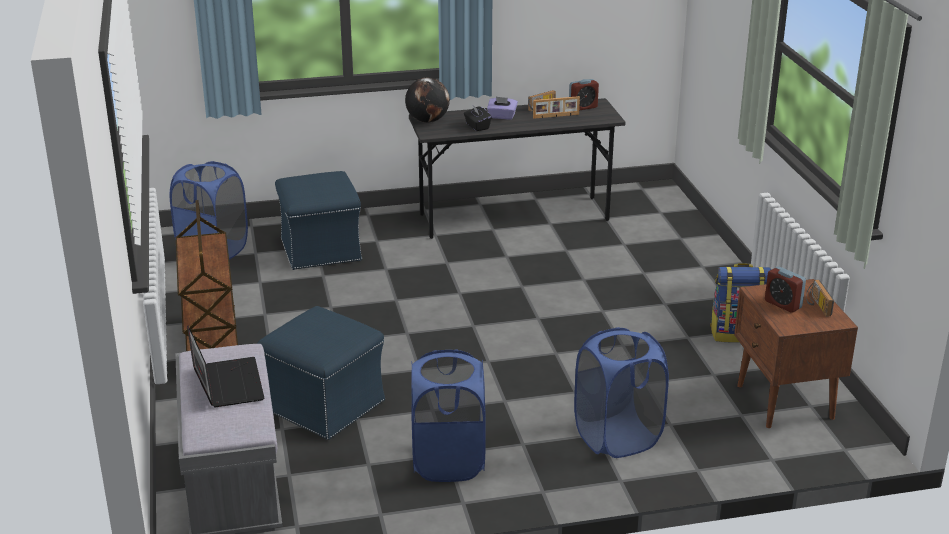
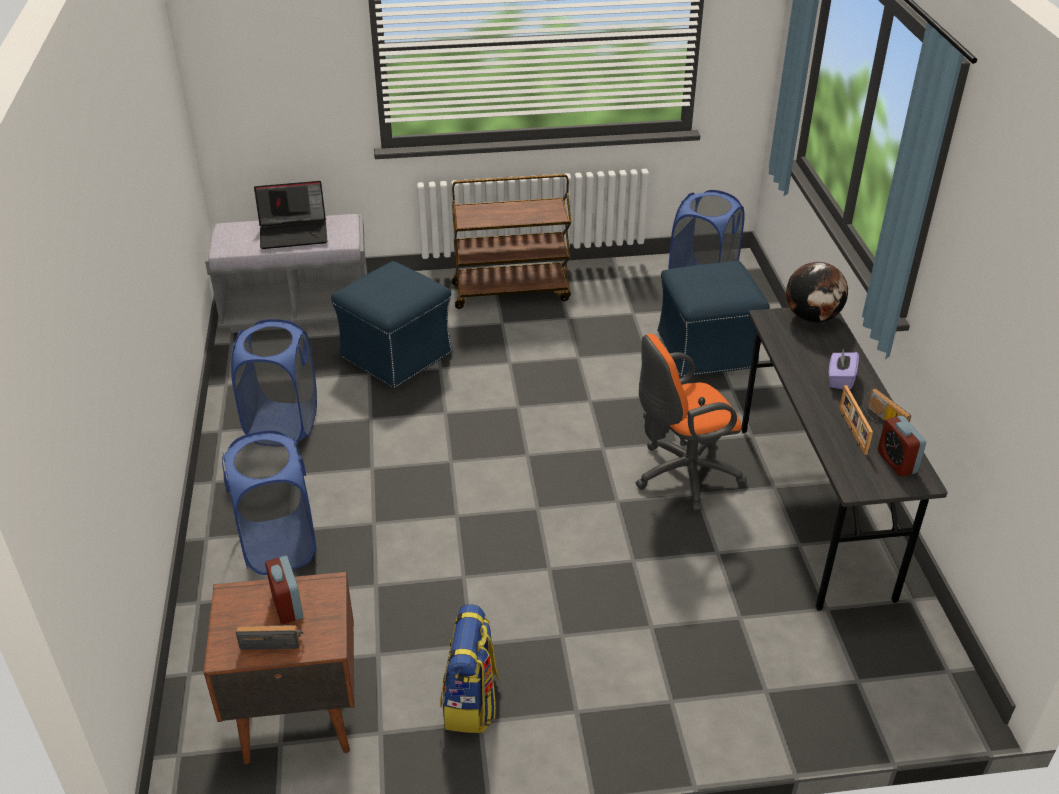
camera: 95 degrees right, 10 degrees up
black tissue box [464,105,491,131] -> none
alarm clock [765,267,806,312] -> alarm clock turned 75 degrees counterclockwise [265,556,303,624]
none -> orange office chair [636,334,747,512]

